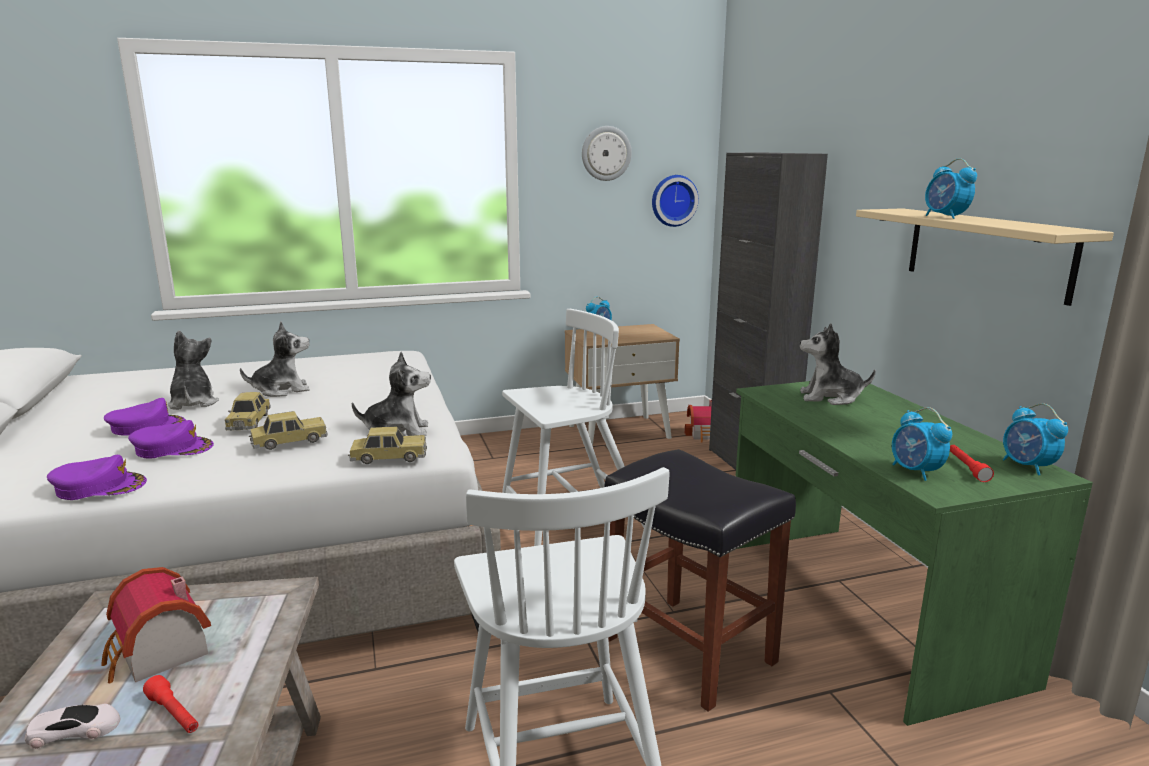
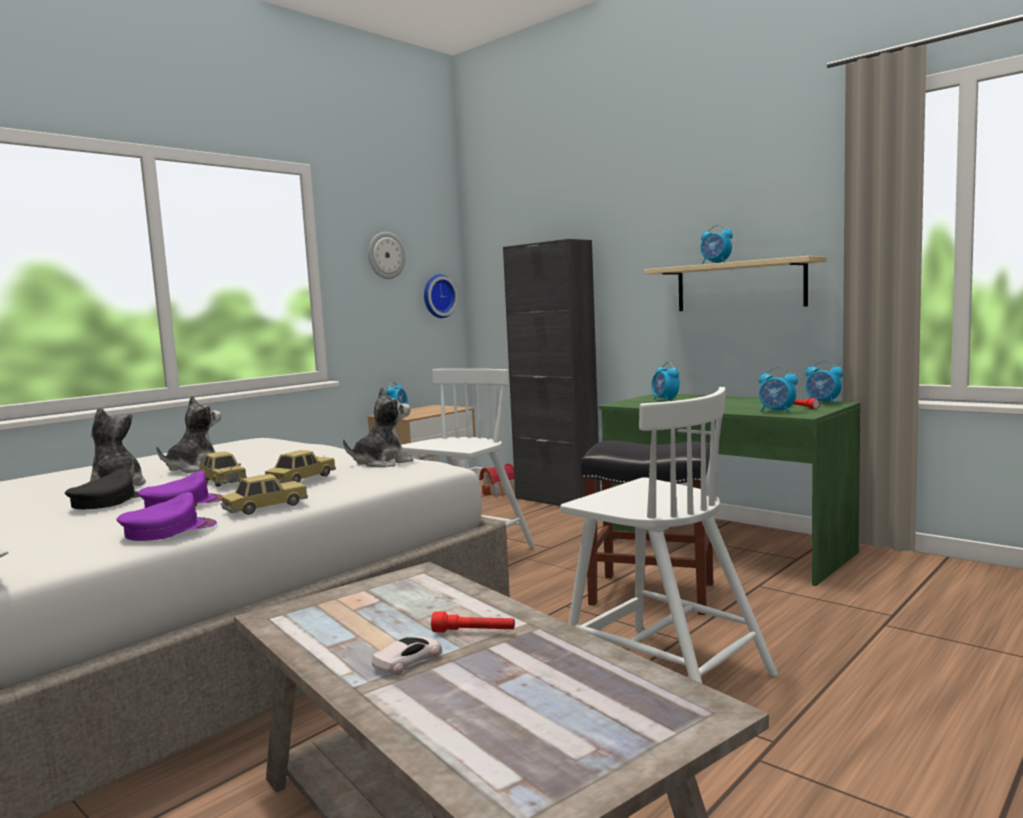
camera: 30 degrees left, 10 degrees down
toy house [101,567,211,684] -> none
purple cap [104,398,186,436] -> black cap [65,469,140,509]
toy car [348,426,427,464] -> toy car moved to [220,474,308,515]
plush toy [800,323,876,405] -> alarm clock [651,362,680,401]

